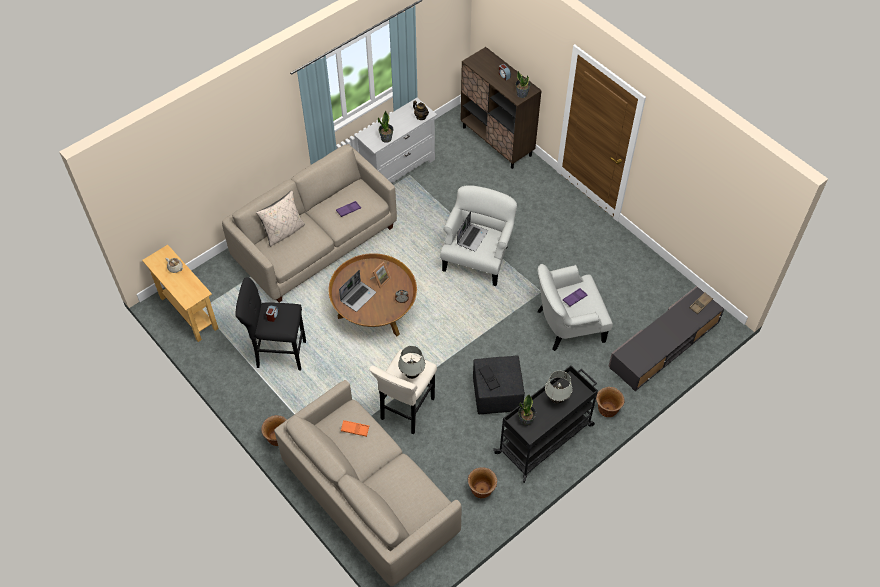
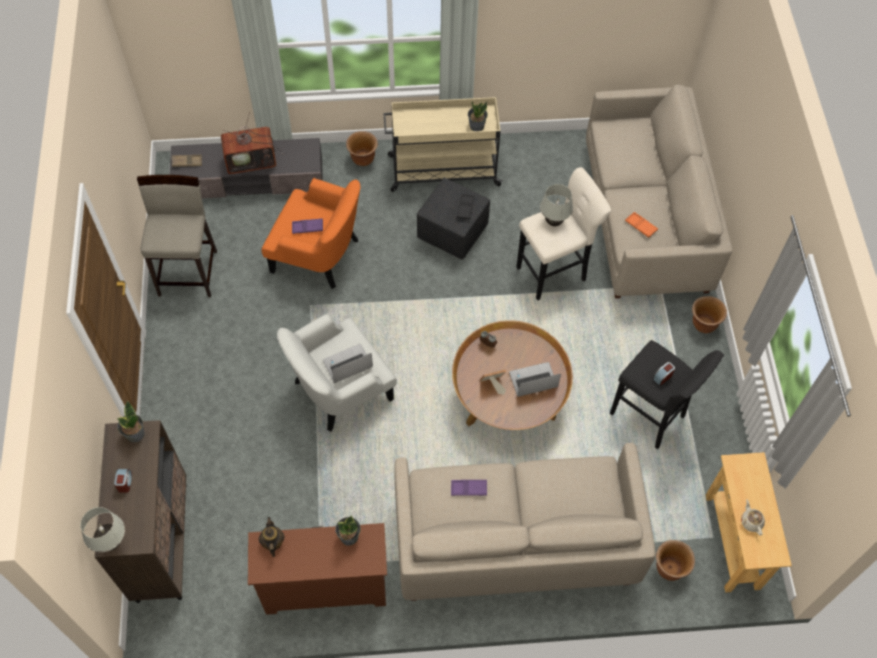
camera: 145 degrees left, 5 degrees up
beige pillow [256,190,305,246] -> none
white dresser [355,98,437,183] -> brown dresser [248,523,387,615]
brown planter [468,467,497,498] -> brown planter moved to [656,540,695,581]
black cart [493,365,598,483] -> beige cart [383,97,503,192]
white armchair [538,264,613,351] -> orange armchair [261,178,360,289]
white table lamp [545,371,572,403] -> white table lamp moved to [80,507,125,552]
none -> beige stool [137,175,217,297]
none -> television [221,112,284,174]

